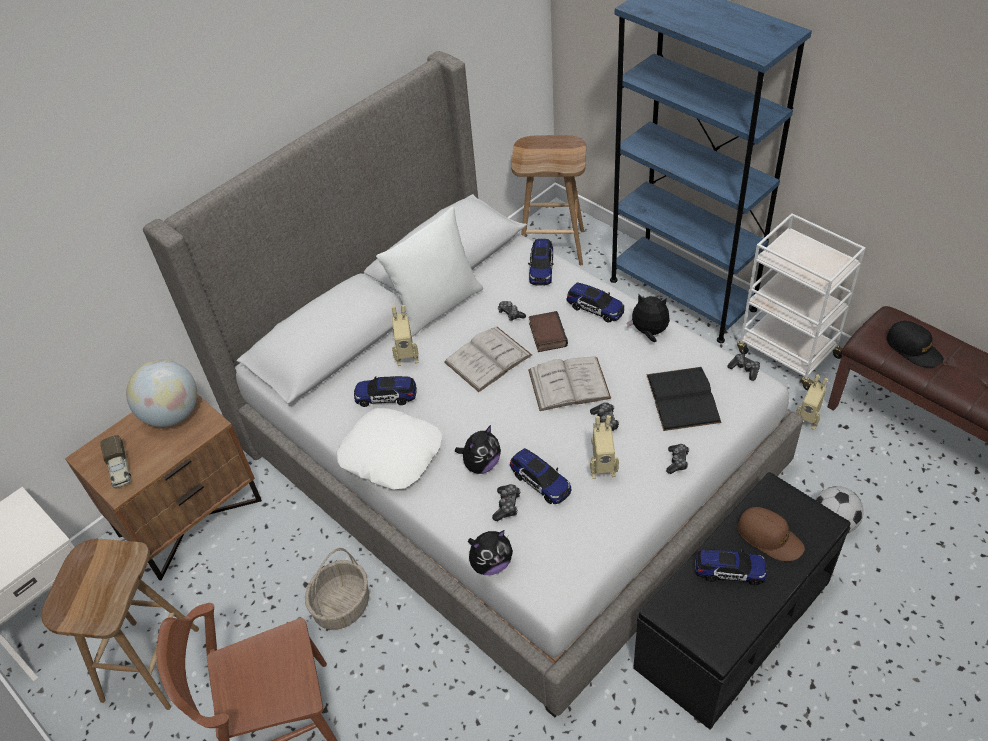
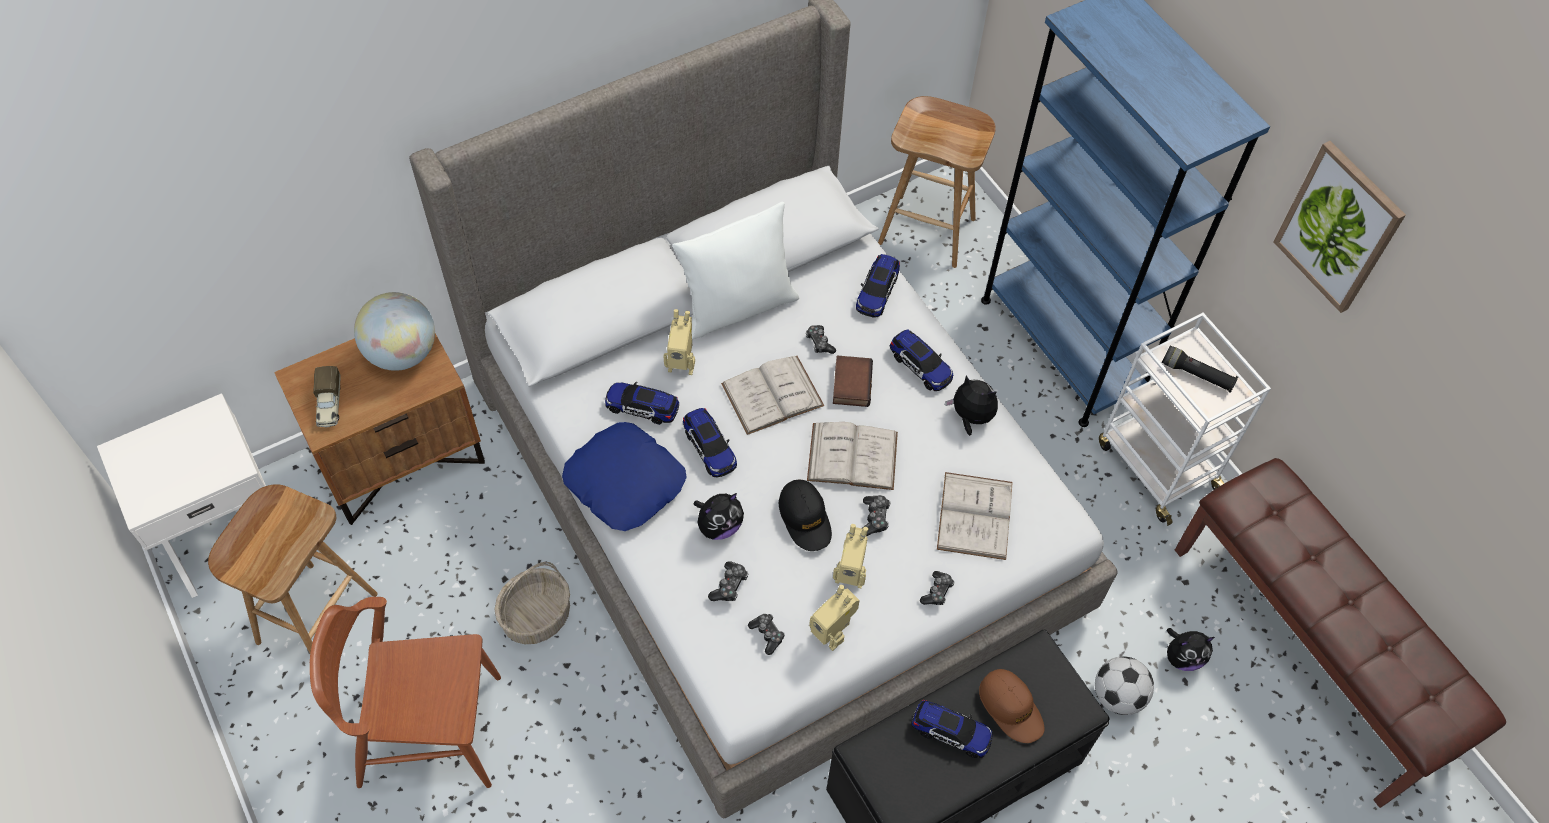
camera: 10 degrees right, 10 degrees up
white pillow [337,407,442,490] -> blue pillow [562,422,686,531]
plush toy [468,530,513,575] -> plush toy moved to [1167,628,1215,671]
toy car [510,448,571,504] -> toy car moved to [683,408,737,477]
black book [646,367,722,431] -> white book [937,472,1013,560]
game controller [728,353,760,381] -> game controller moved to [748,614,785,655]
toy robot [796,374,828,430] -> toy robot moved to [809,585,860,651]
black cap [886,321,944,367] -> black cap moved to [779,480,832,551]
none -> black flashlight [1162,346,1238,393]
none -> picture [1273,141,1406,313]

